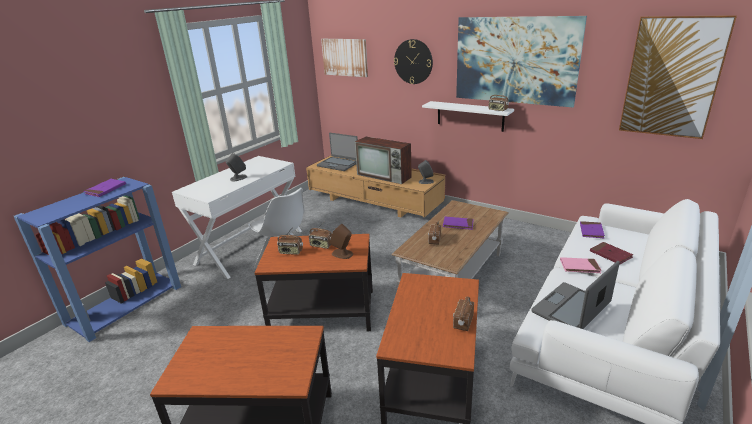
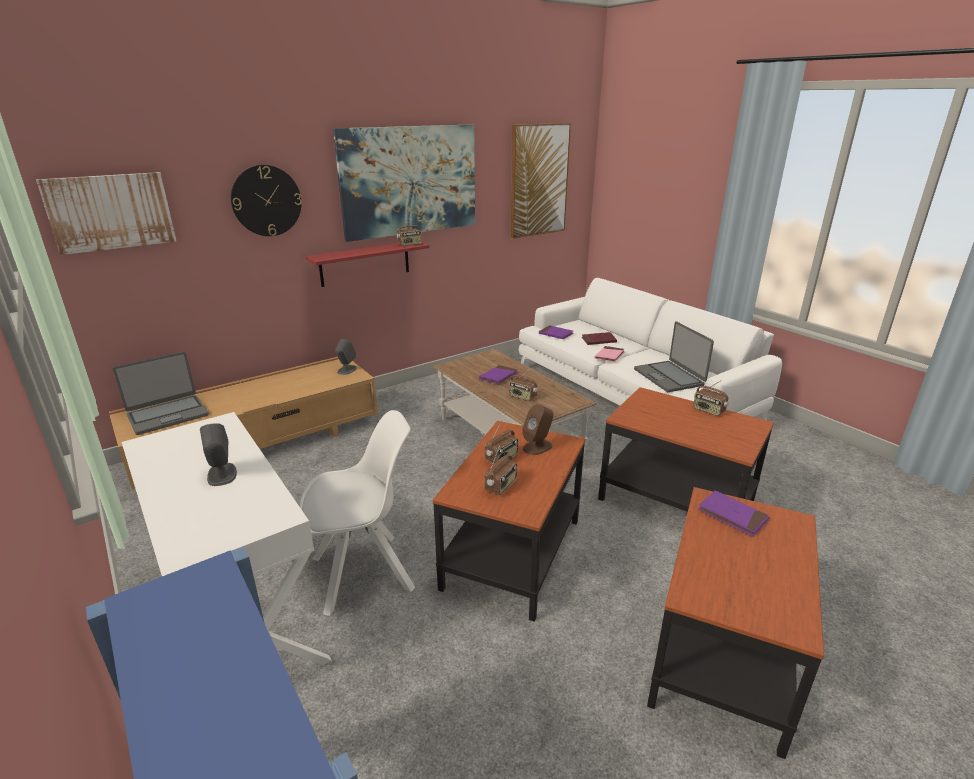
camera: 70 degrees left, 0 degrees up
purple book [83,179,126,197] -> purple book moved to [698,490,770,537]
television [355,137,412,184] -> none
white shelf [422,101,514,132] -> red shelf [305,242,430,287]

